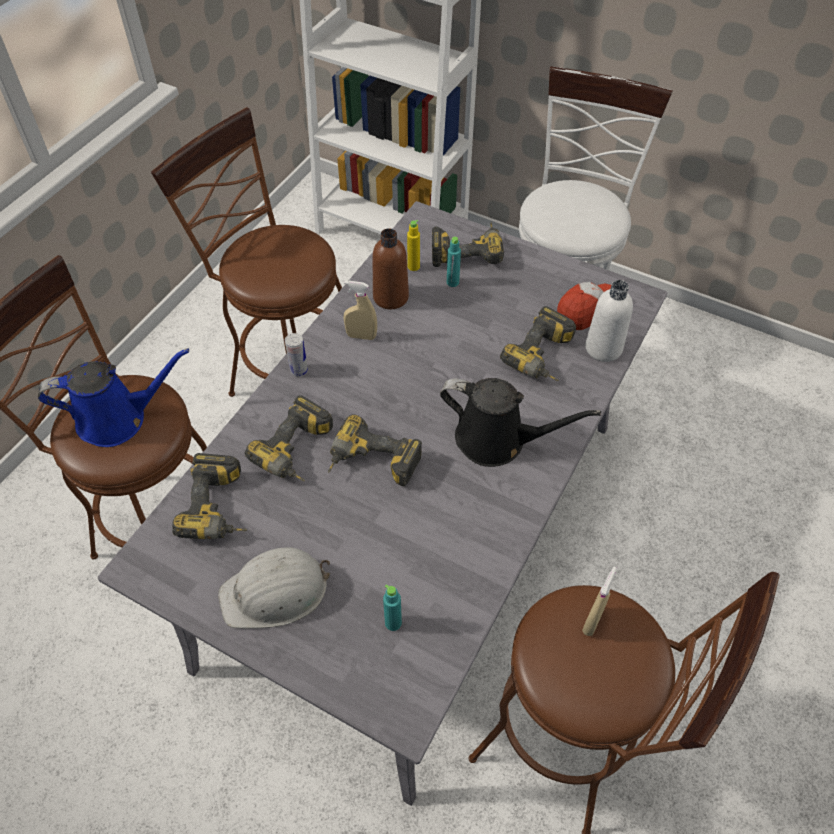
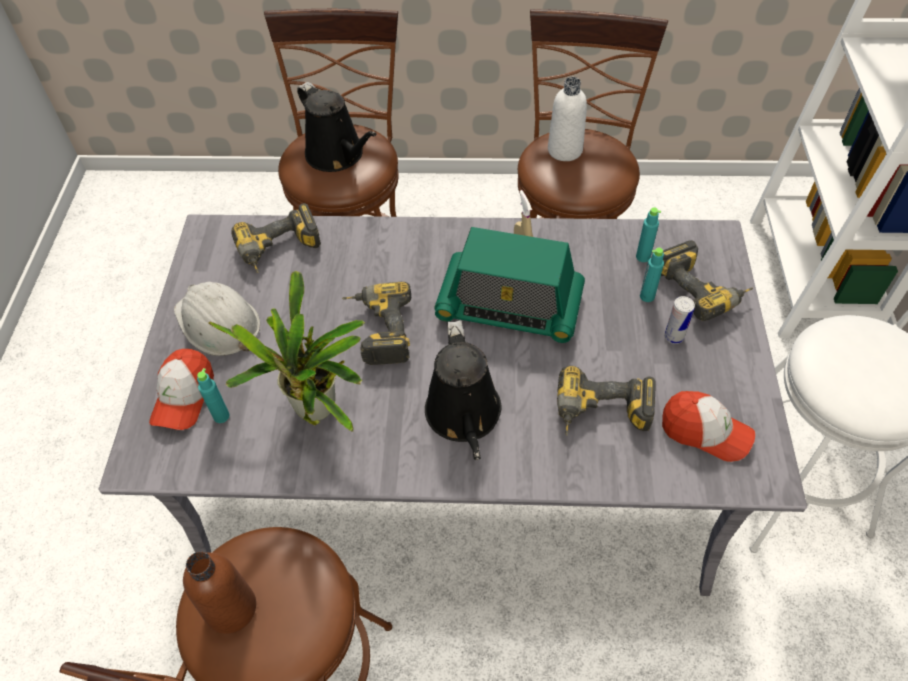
camera: 65 degrees right, 0 degrees up
blue watering can [38,348,189,447] -> black watering can [297,82,377,172]
power drill [245,395,333,481] -> none
can [285,333,308,377] -> can moved to [664,296,695,344]
brown bottle [373,228,409,309] -> brown bottle moved to [183,552,256,634]
yellow bottle [407,220,420,271] -> turquoise bottle [636,207,661,262]
beige spray bottle [582,567,617,636] -> none
white bottle [585,280,633,362] -> white bottle moved to [548,77,587,161]
none -> cap [149,349,214,430]
none -> potted plant [209,271,365,432]
none -> radio [434,227,585,343]

